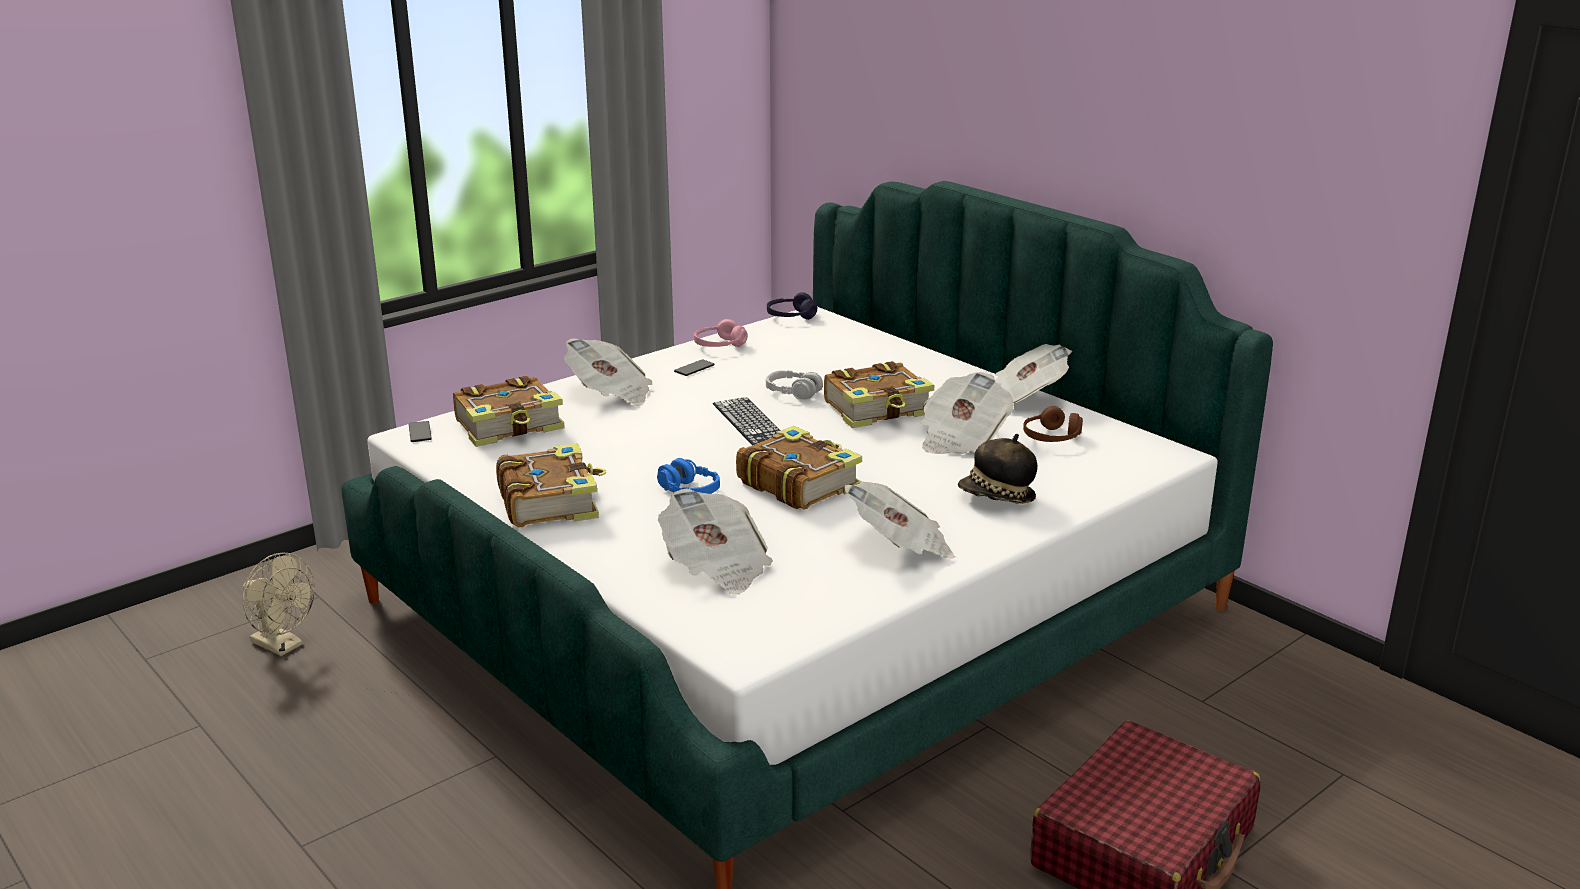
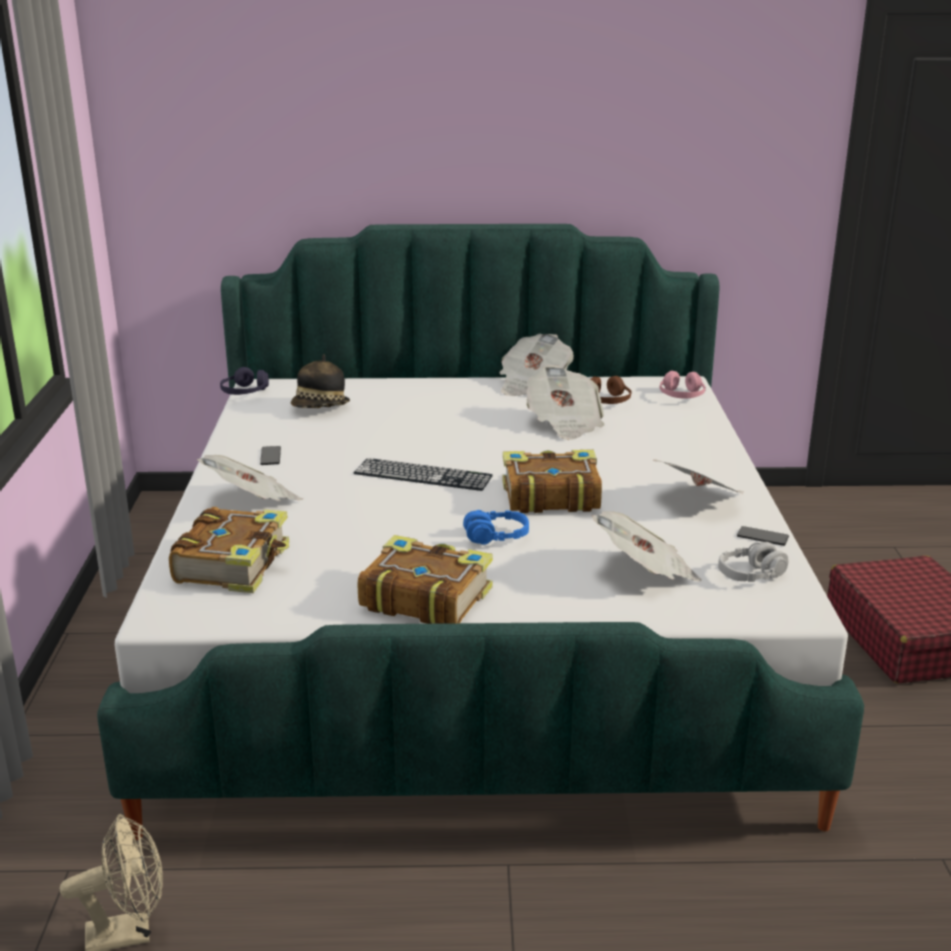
camera: 50 degrees left, 0 degrees up
phone [409,421,432,442] -> phone moved to [737,526,789,546]
pink headphones [694,319,747,347] -> pink headphones moved to [659,371,706,399]
grey headphones [766,370,823,399] -> grey headphones moved to [718,542,788,582]
book [824,361,934,428] -> none
hat [958,434,1037,504] -> hat moved to [291,354,350,408]

